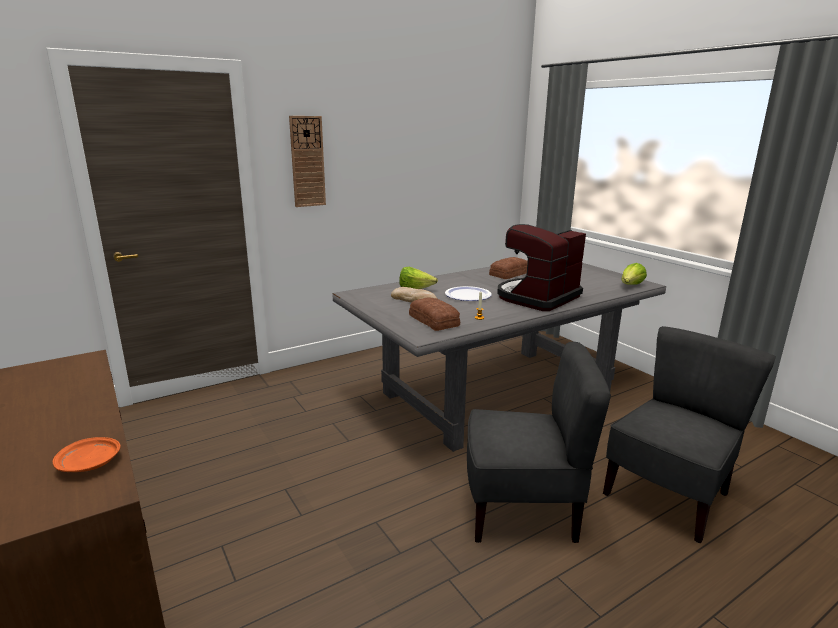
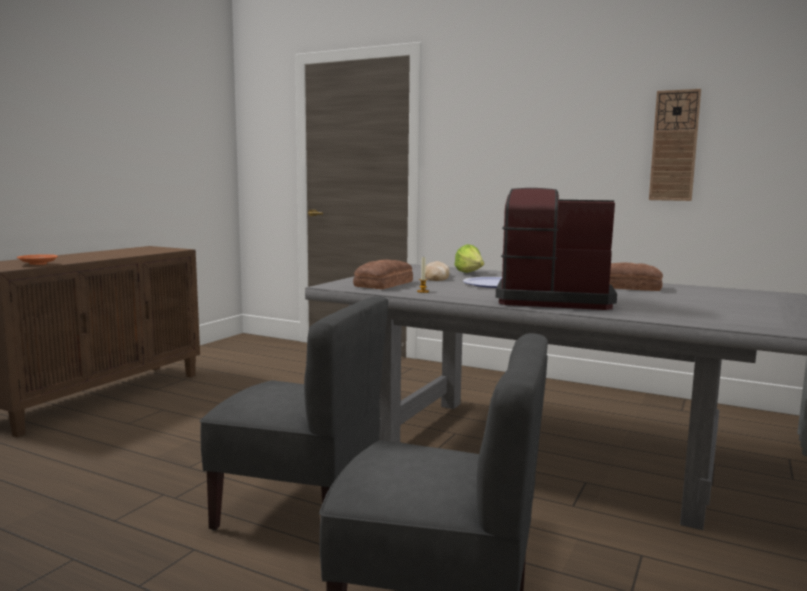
camera: 60 degrees right, 10 degrees down
wall clock [289,116,326,207] -> wall clock moved to [649,89,701,201]
grey chair [467,342,611,543] -> grey chair turned 45 degrees counterclockwise [200,296,388,530]
lettuce [621,263,647,285] -> none

